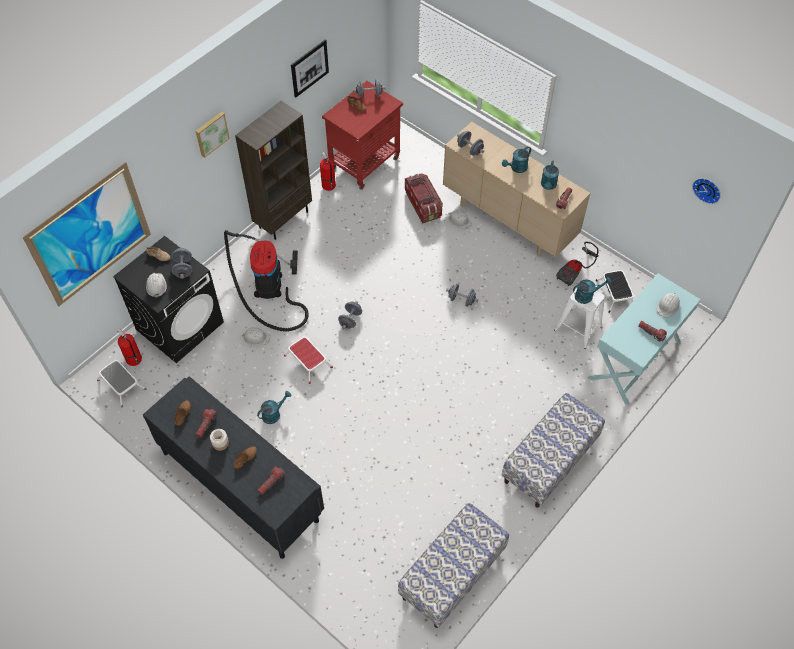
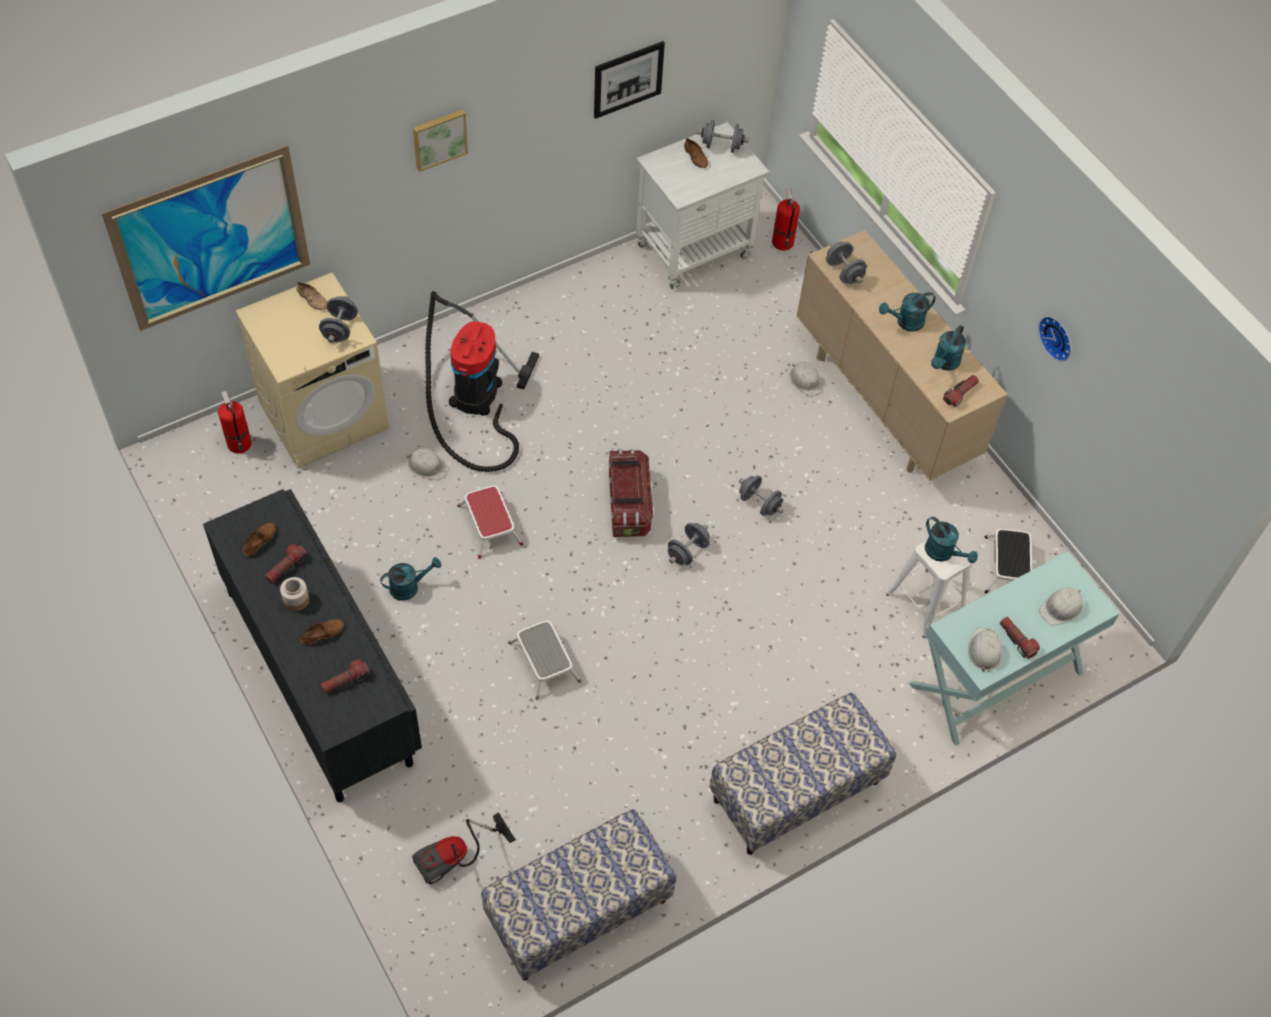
camera: 15 degrees right, 0 degrees up
grey step ladder [97,360,147,408] -> grey step ladder moved to [508,620,582,700]
black washing machine [113,236,224,363] -> beige washing machine [236,273,389,468]
white hard hat [146,273,167,298] -> white hard hat moved to [968,628,1002,672]
brown bookcase [235,101,312,240] -> none
fire extinguisher [320,152,336,191] -> fire extinguisher moved to [772,188,800,251]
red cart [322,81,403,190] -> white cart [636,122,769,290]
grey dumbbell [338,301,362,329] -> grey dumbbell moved to [668,523,710,565]
storage box [405,173,443,223] -> storage box moved to [608,449,653,537]
vacuum cleaner [556,242,599,286] -> vacuum cleaner moved to [412,812,516,885]
turquoise watering can [573,277,612,304] -> turquoise watering can turned 45 degrees clockwise [925,517,978,563]
wall clock [692,178,721,204] -> wall clock moved to [1038,316,1071,362]

